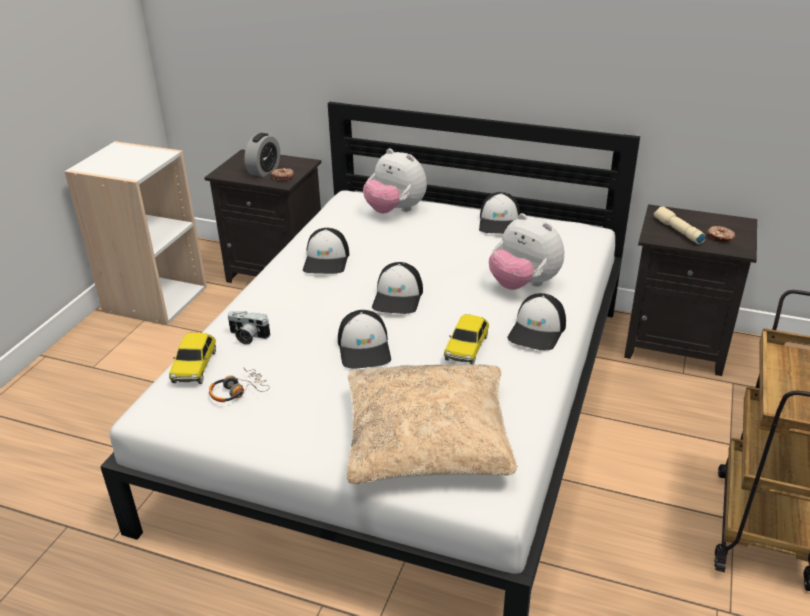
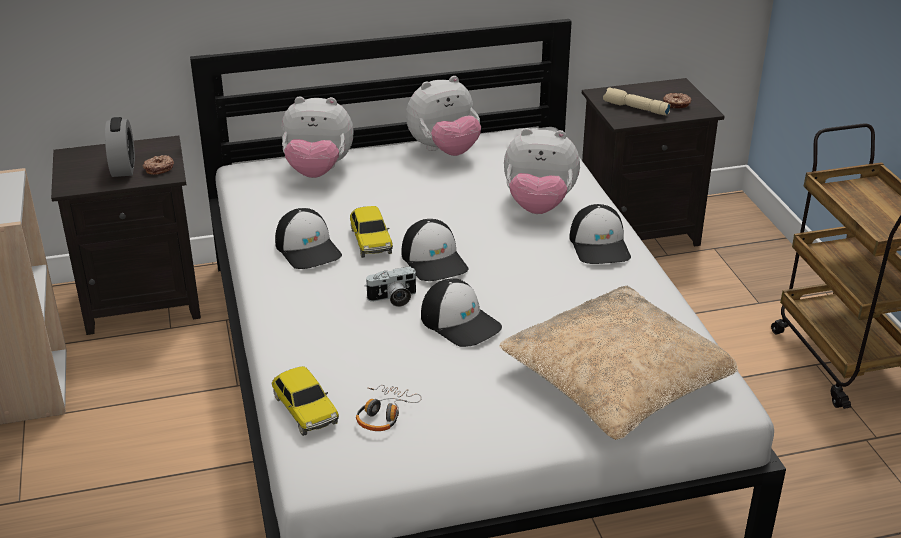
camera: 35 degrees left, 0 degrees up
camera [228,311,270,345] -> camera moved to [365,266,417,307]
toy car [444,314,489,365] -> toy car moved to [350,206,393,258]
cap [479,192,520,234] -> plush toy [406,76,481,156]

